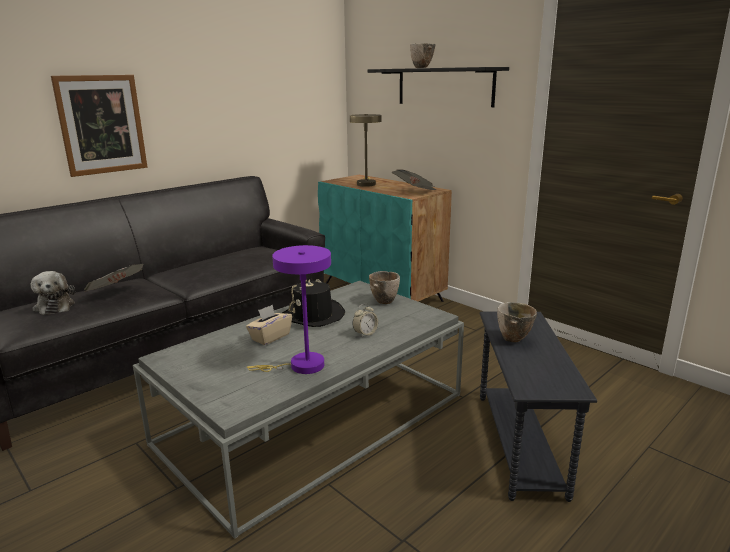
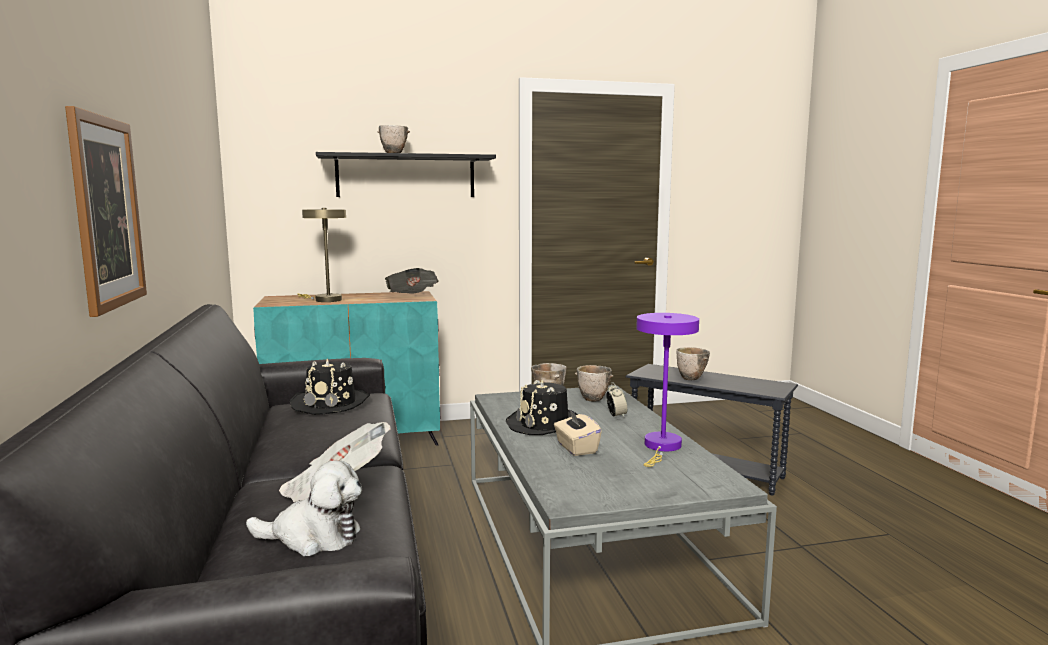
camera: 60 degrees left, 10 degrees down
none -> black hat [290,358,370,415]
none -> bowl [575,365,614,401]

